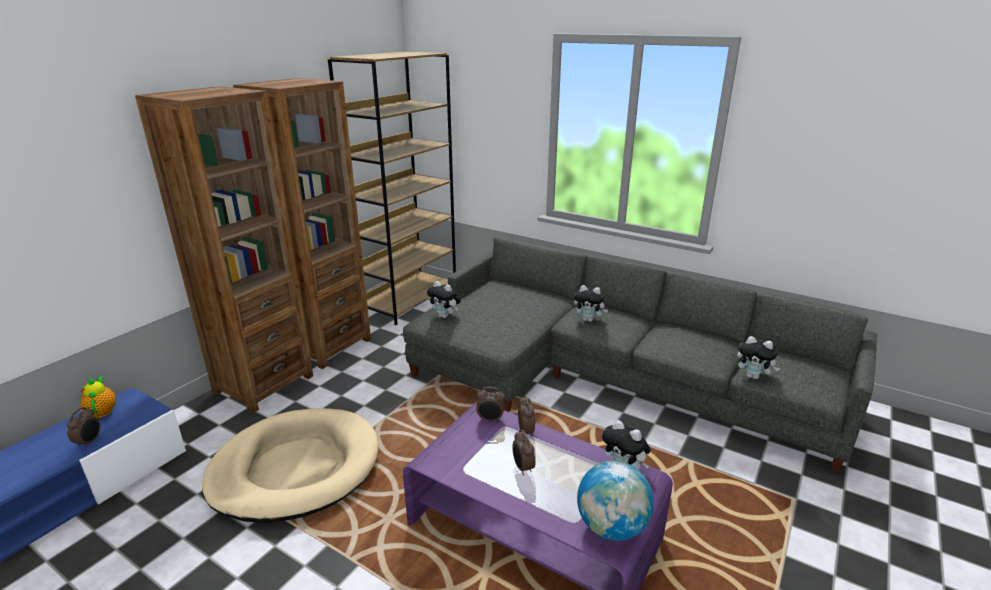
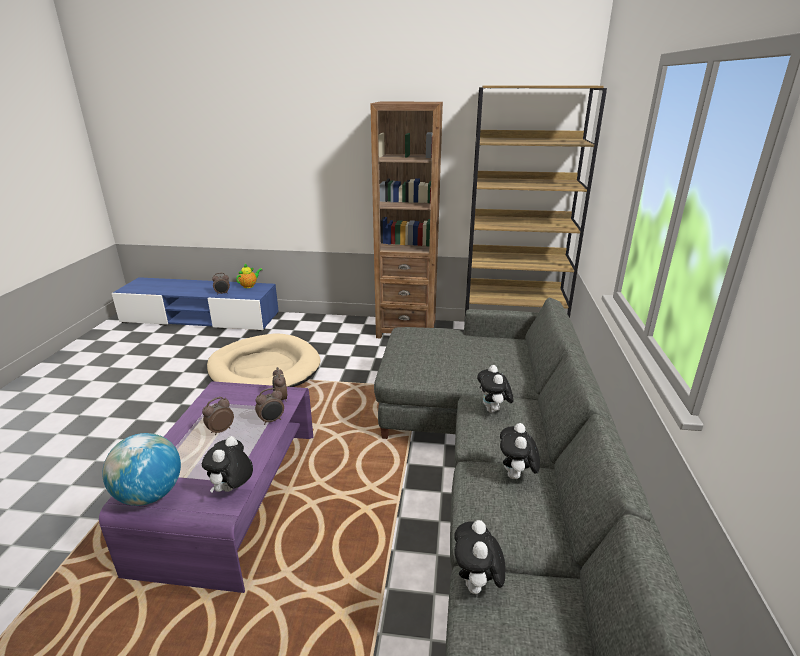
camera: 65 degrees right, 0 degrees up
brown bookcase [135,86,313,414] -> none
plush toy [427,281,461,318] -> plush toy moved to [500,423,540,479]

